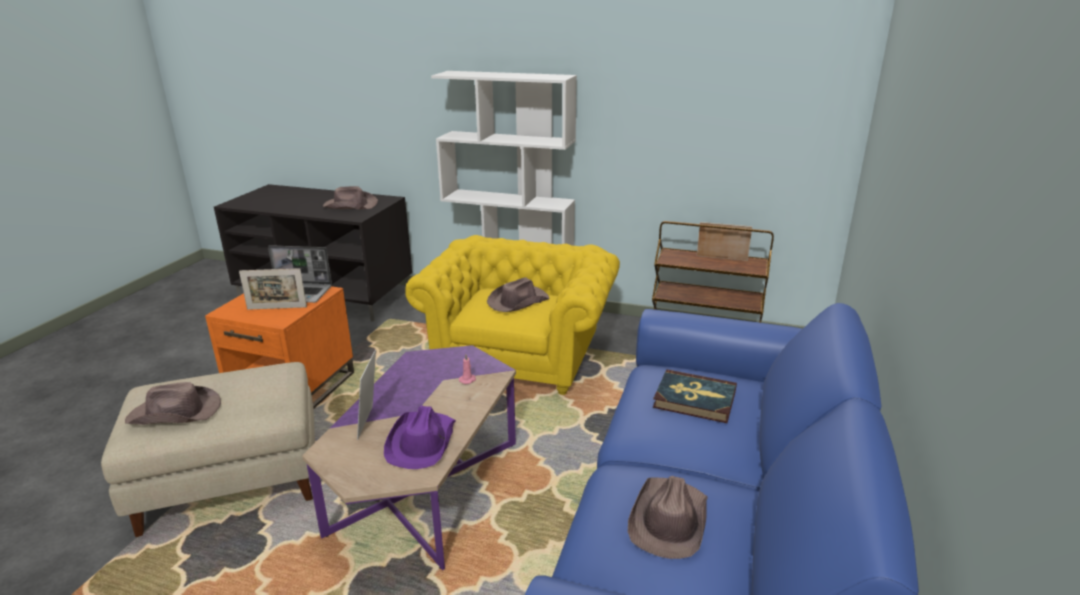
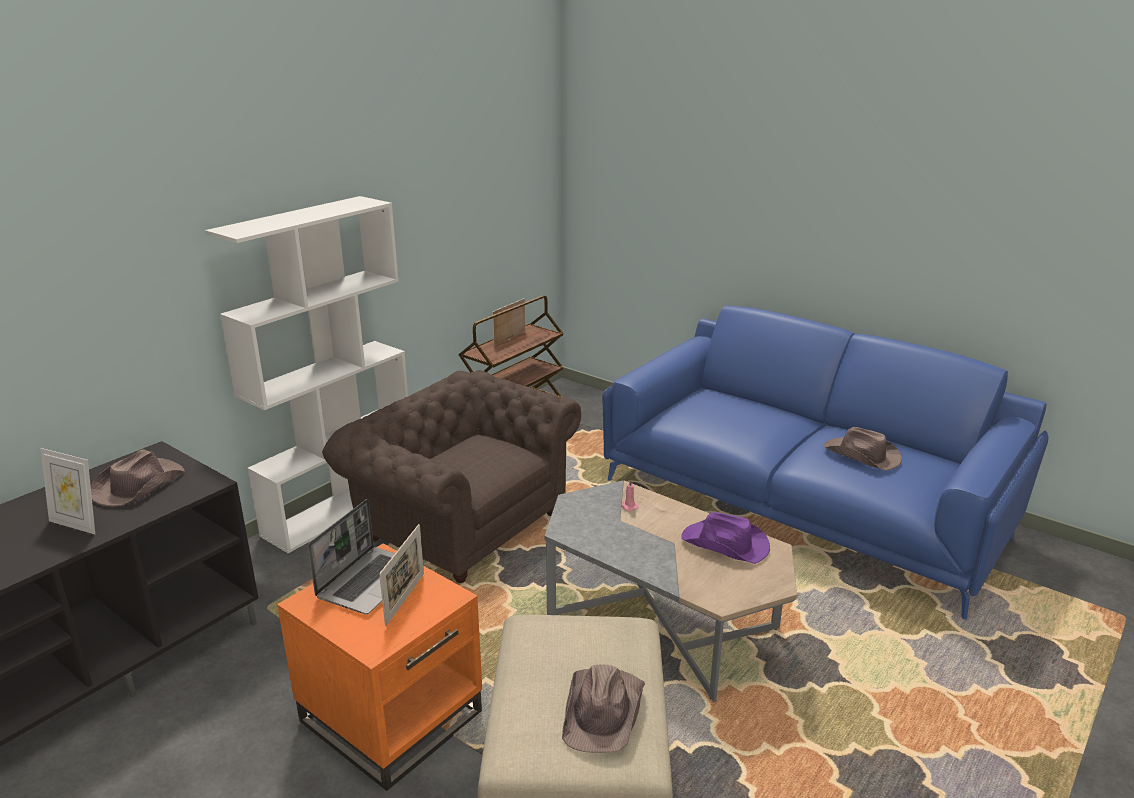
camera: 70 degrees left, 0 degrees up
purple coffee table [302,345,516,570] -> grey coffee table [545,480,797,702]
picture frame [357,349,376,440] -> picture frame moved to [41,448,95,534]
yellow armchair [405,235,620,395] -> brown armchair [322,370,581,583]
brown hat [487,277,550,312] -> none
book [653,369,737,423] -> none

